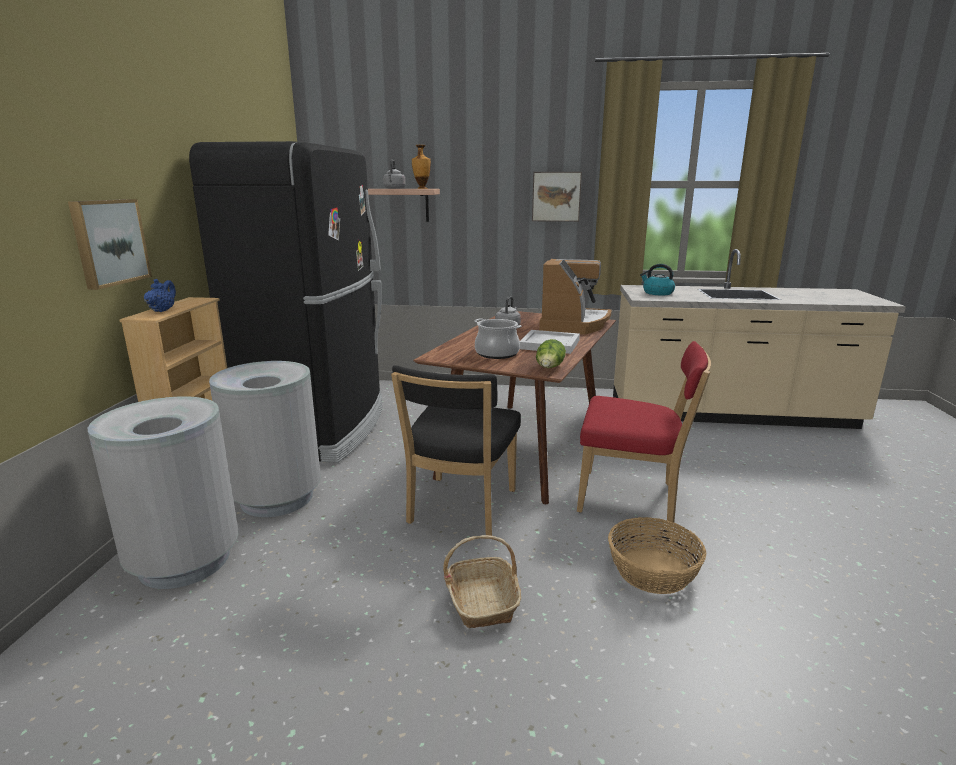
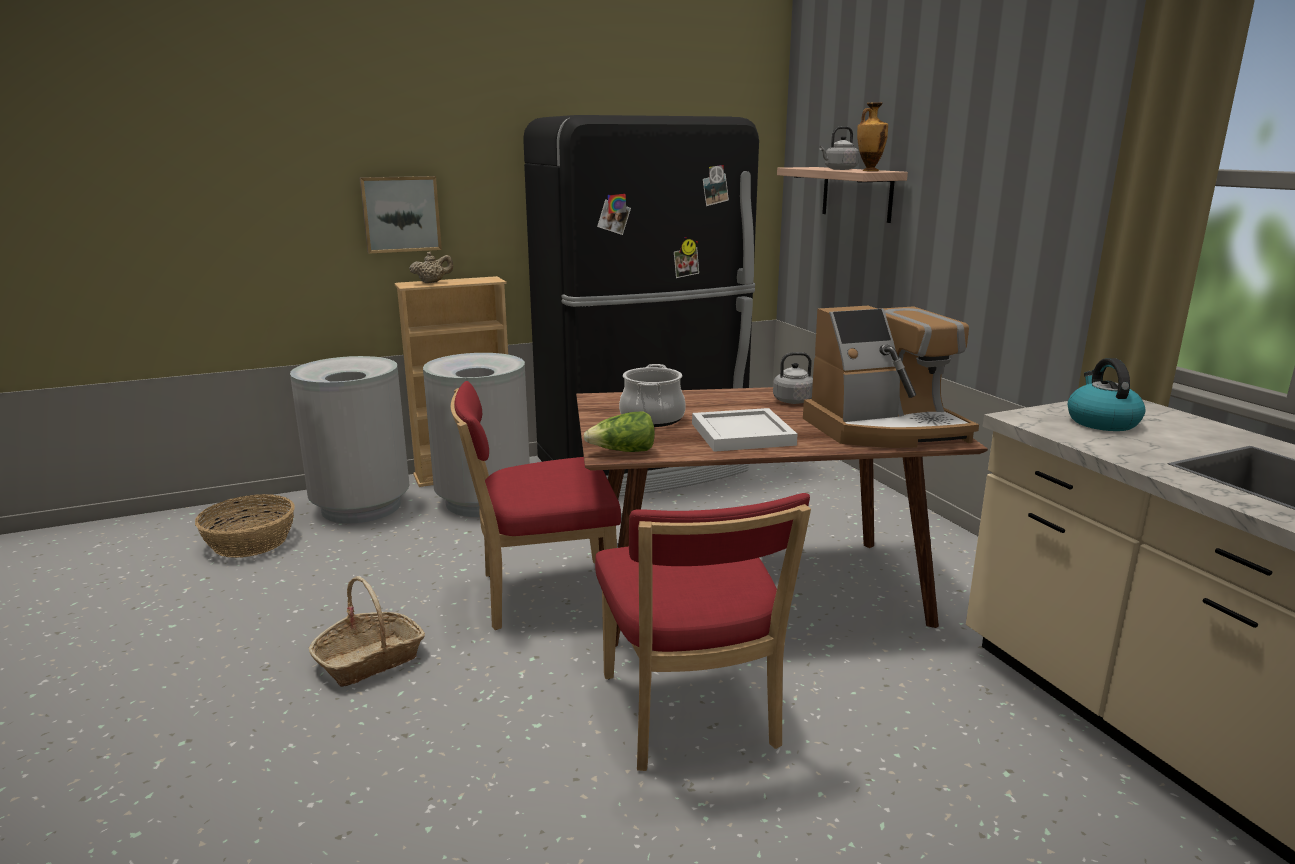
camera: 60 degrees right, 0 degrees up
blue teapot [144,279,176,312] -> beige teapot [409,252,453,283]
black chair [391,365,521,536] -> red chair [451,381,621,630]
picture [532,172,582,222] -> none
basket [608,517,706,594] -> basket moved to [195,494,295,558]

